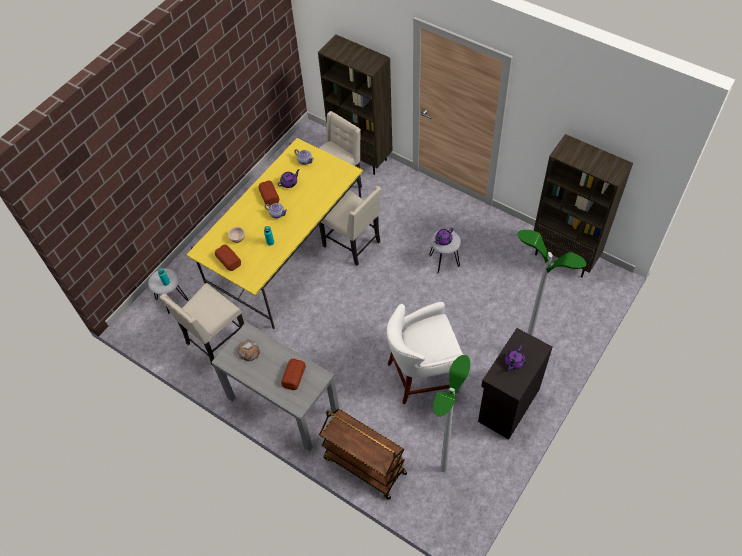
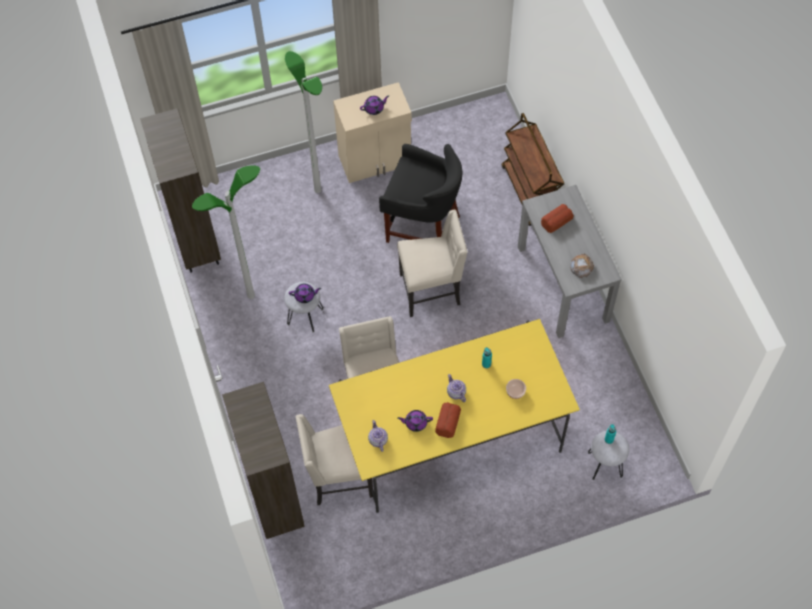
camera: 145 degrees left, 5 degrees up
beige chair [160,283,244,366] -> beige chair moved to [397,210,468,317]
bread [215,244,241,271] -> none
white stool [386,302,465,404] -> black stool [379,144,463,243]
floor lamp [433,355,471,472] -> floor lamp moved to [192,165,260,299]
black cabinet [478,328,552,439] -> beige cabinet [333,82,412,183]

